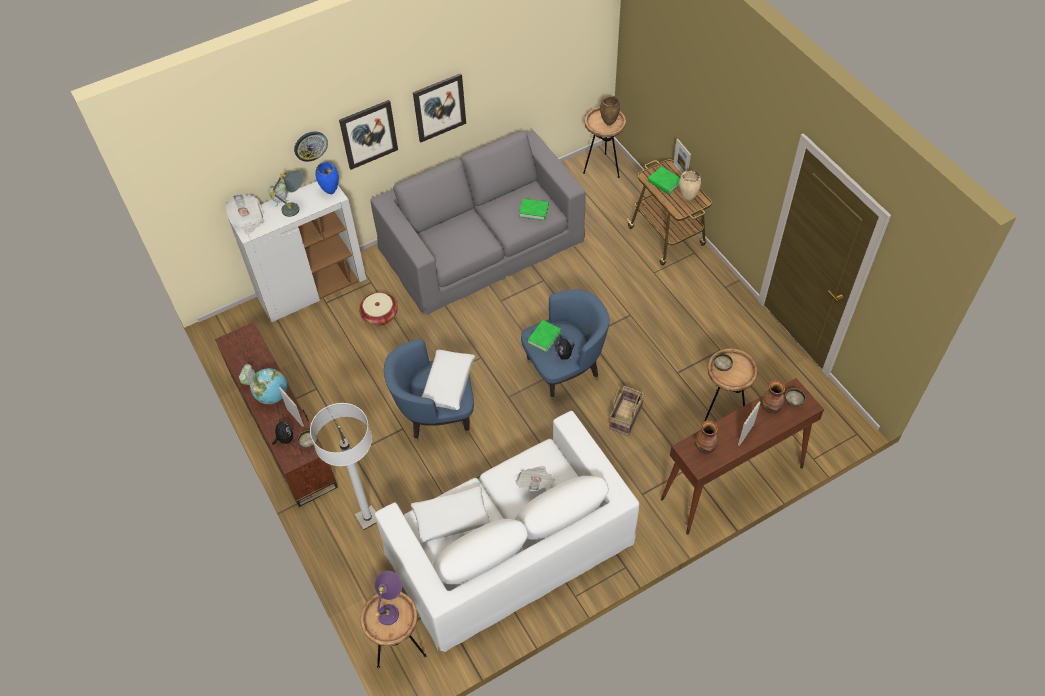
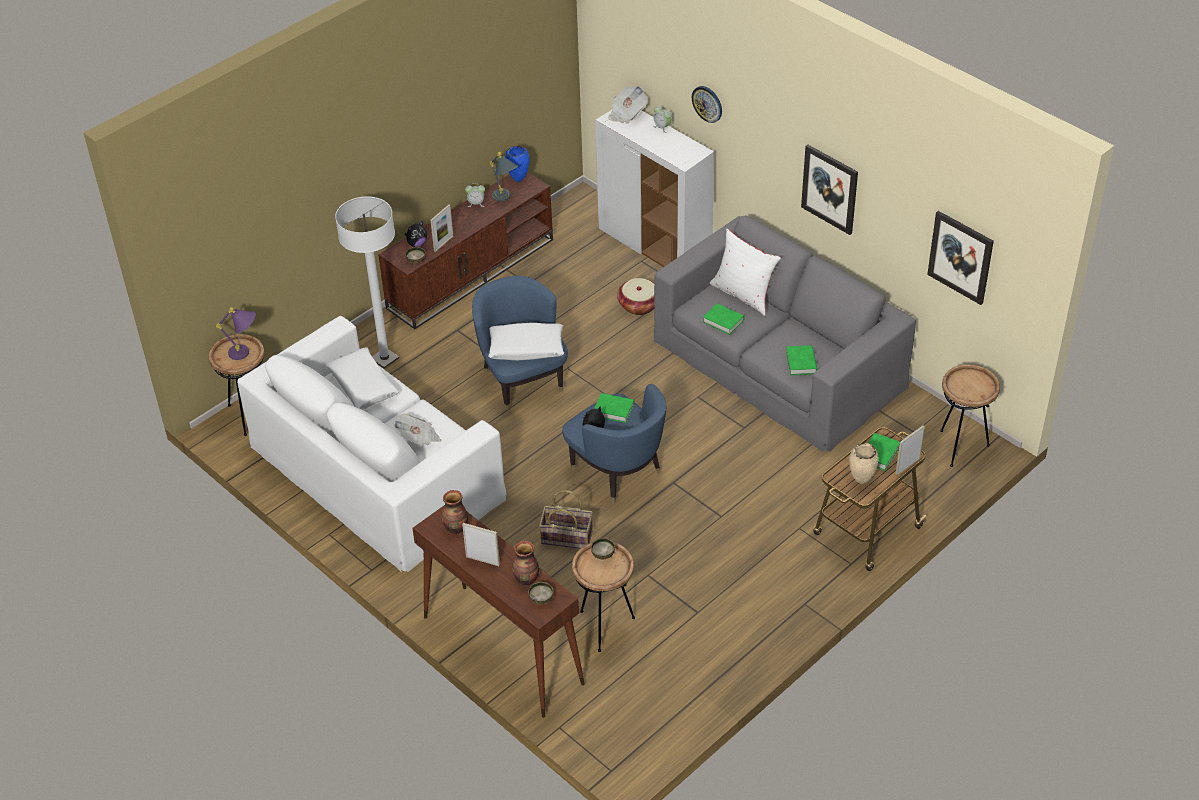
camera: 75 degrees right, 10 degrees down
globe [250,368,287,405] -> none
grey table lamp [270,170,304,217] -> grey table lamp moved to [489,152,518,201]
blue vase [315,161,339,194] -> blue vase moved to [505,146,529,182]
picture [339,100,398,170] -> picture moved to [927,211,994,305]
brown vase [600,96,620,126] -> none
none -> green book [703,303,745,335]
none -> white pillow [710,229,781,316]

